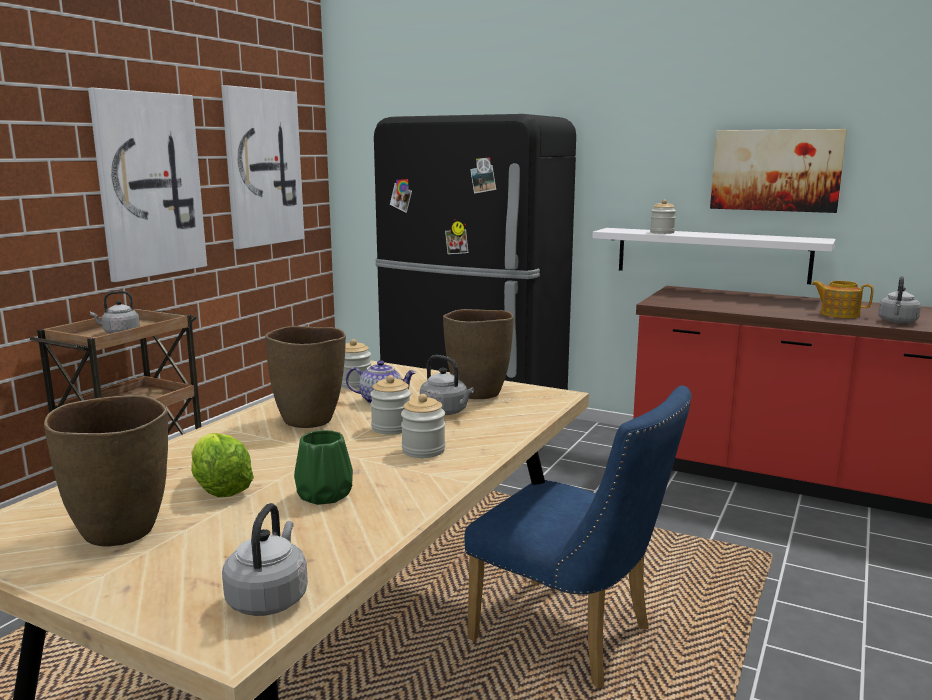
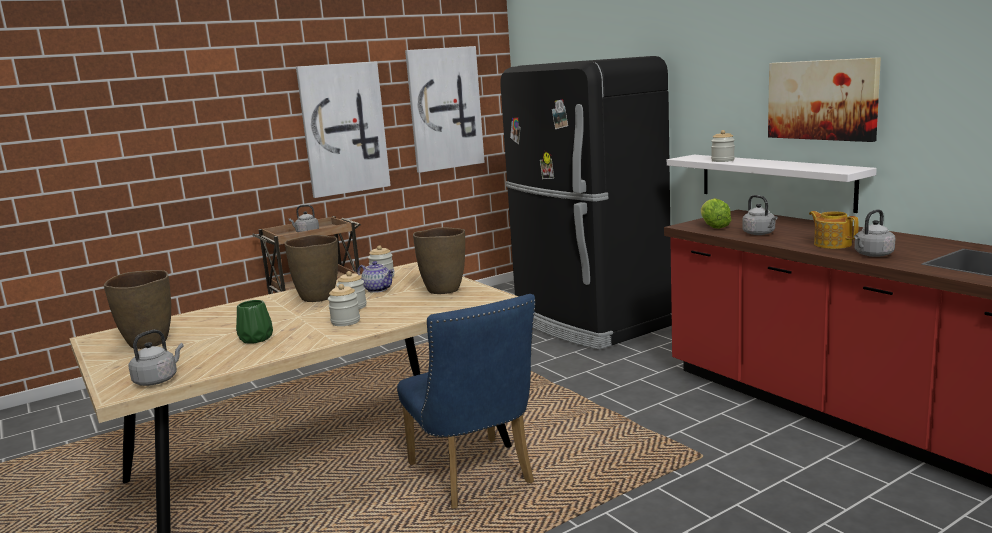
camera: 30 degrees right, 0 degrees up
lettuce [191,433,254,497] -> lettuce moved to [701,198,731,229]
grey kettle [420,355,474,415] -> grey kettle moved to [742,195,778,235]

